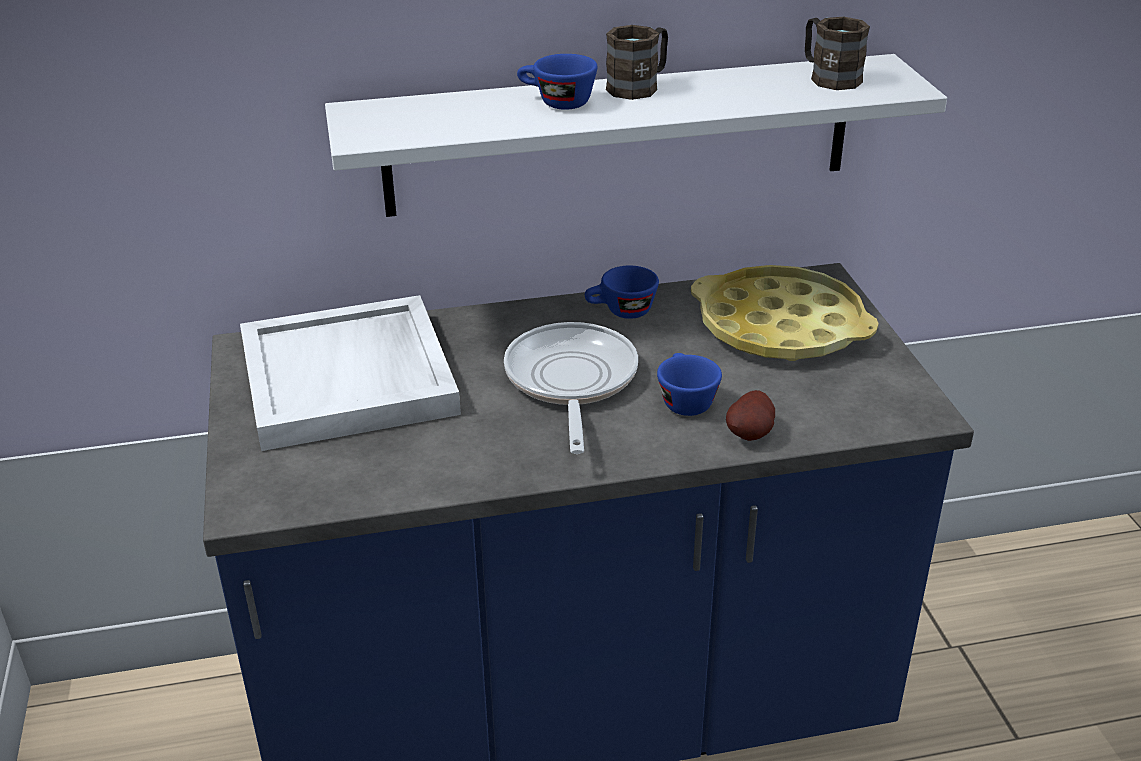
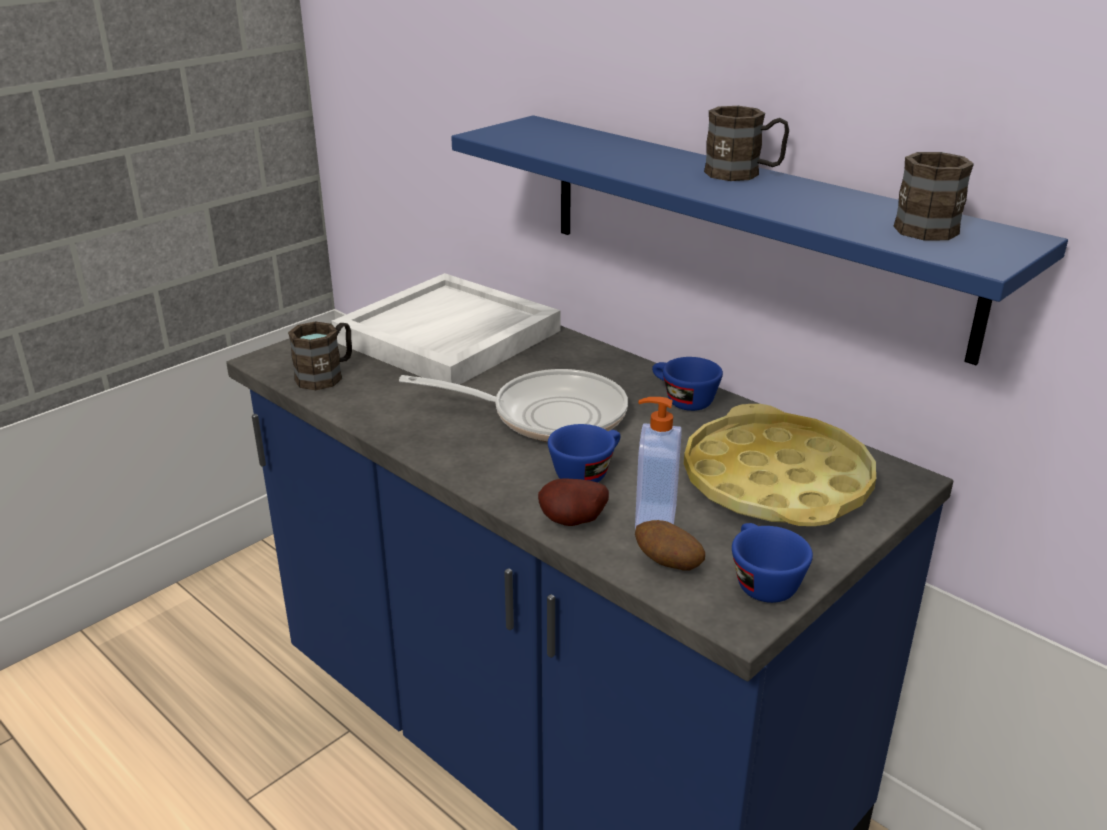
camera: 55 degrees right, 5 degrees down
white shelf [325,54,947,217] -> blue shelf [451,115,1068,365]
frying pan [504,322,638,454] -> frying pan turned 45 degrees clockwise [399,369,628,442]
blue cup [517,54,598,110] -> blue cup moved to [732,523,813,603]
none -> brown mug [288,321,352,390]
none -> soap dispenser [635,397,682,530]
none -> potato [635,520,705,571]

